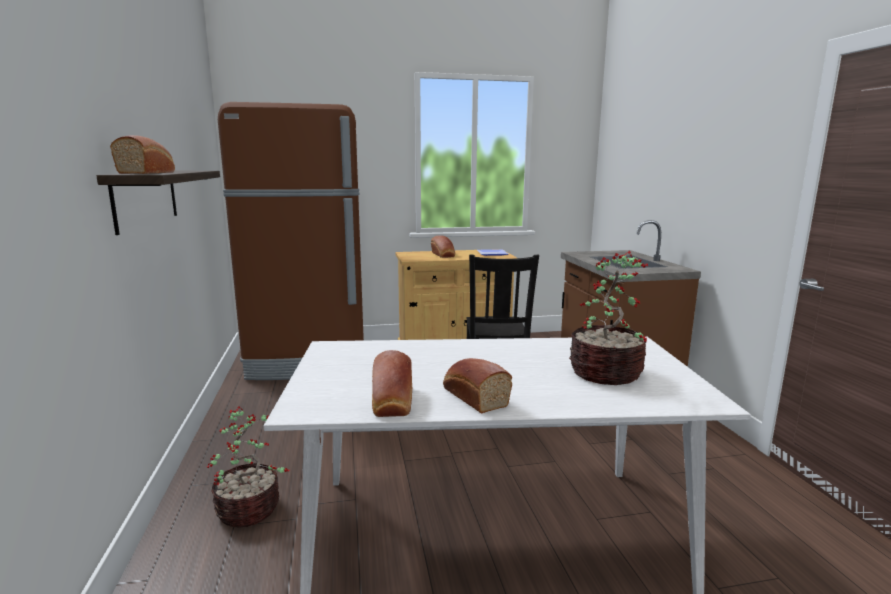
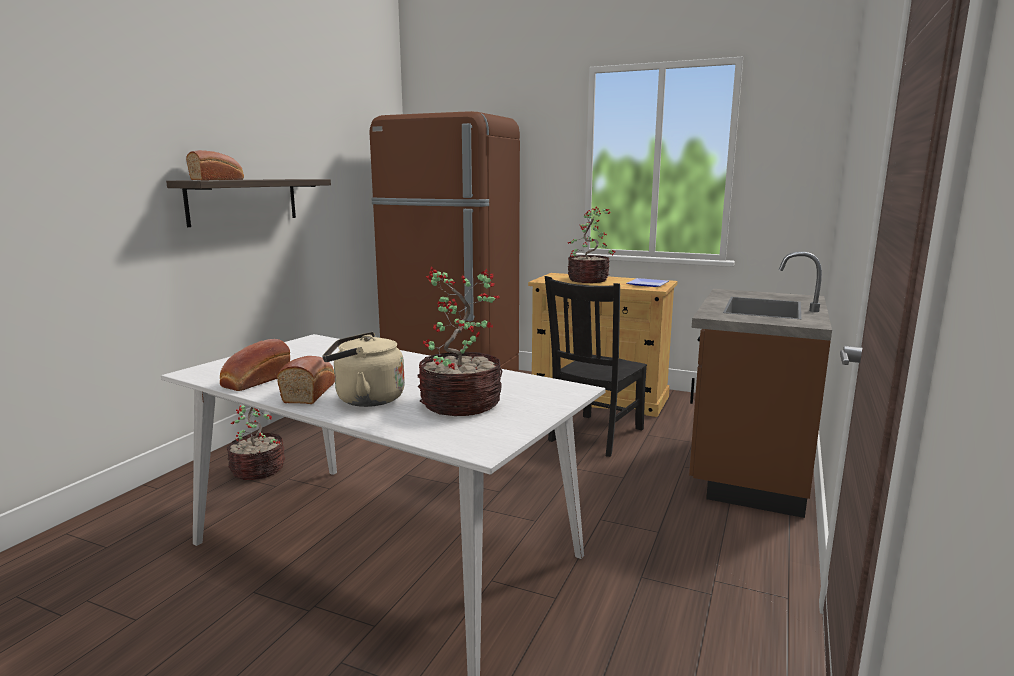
camera: 35 degrees right, 0 degrees up
bread [431,235,455,258] -> potted plant [567,207,616,283]
none -> beige kettle [322,332,405,407]

